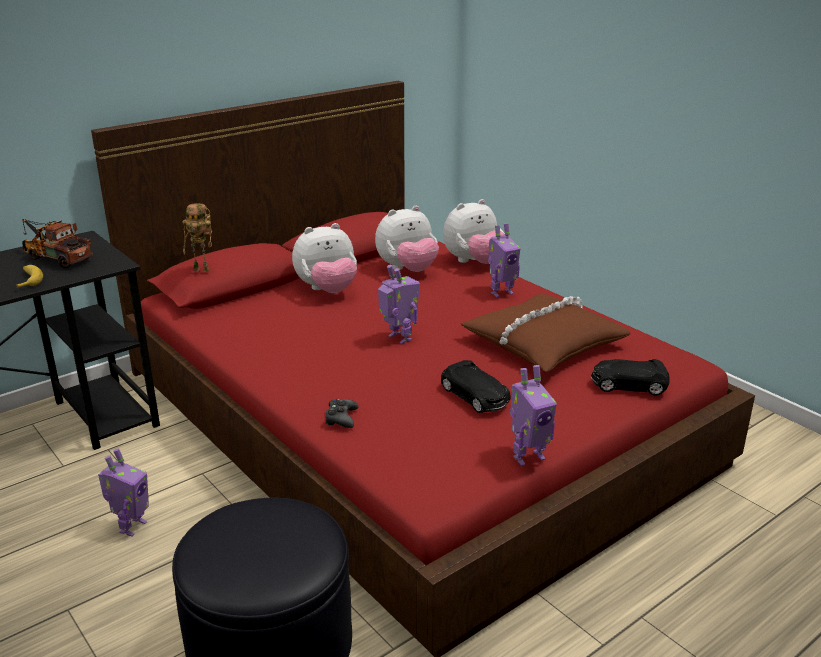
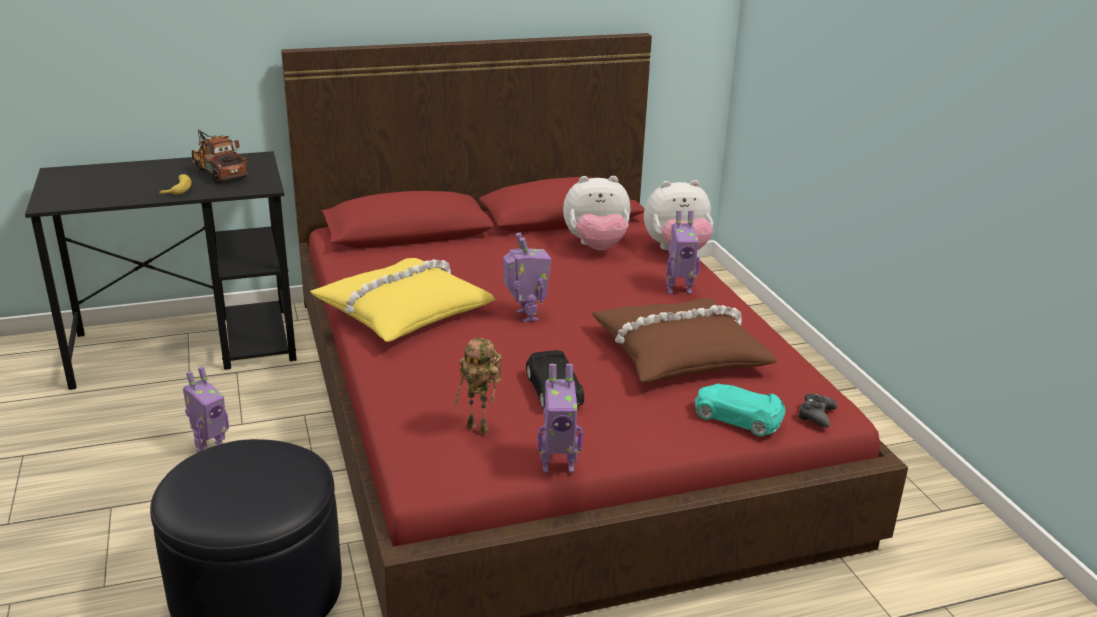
camera: 20 degrees right, 0 degrees up
toy robot [182,203,212,272] -> toy robot moved to [454,338,501,434]
plush toy [292,223,357,293] -> none
black game controller [325,399,358,428] -> black game controller moved to [797,393,837,428]
black toy car [591,359,670,395] -> turquoise toy car [695,384,785,436]
none -> yellow pillow [310,258,495,342]

